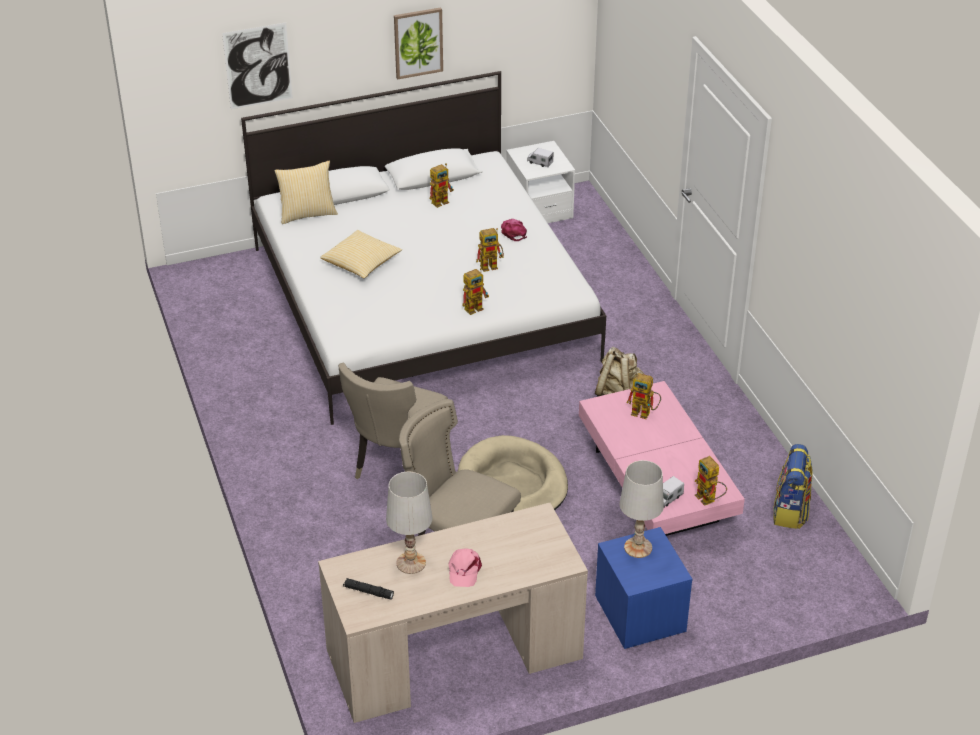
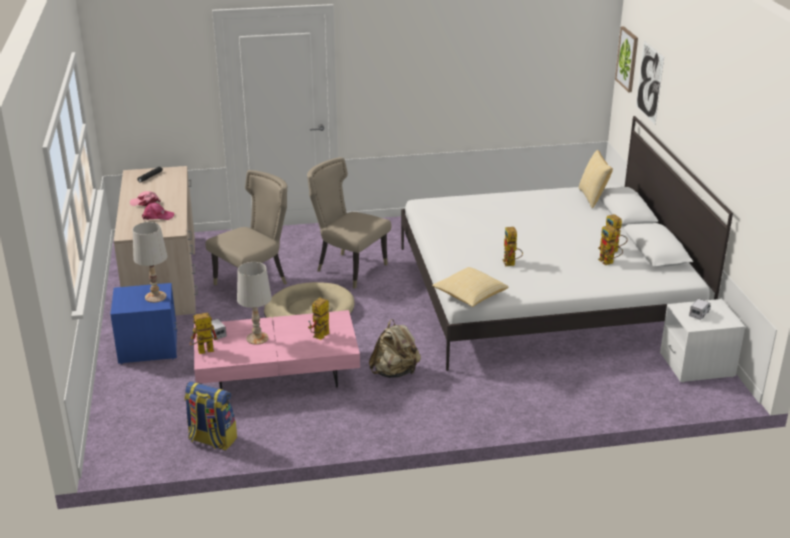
camera: 100 degrees right, 10 degrees down
pillow [321,230,402,278] -> pillow moved to [432,267,509,307]
white table lamp [386,472,433,574] -> white table lamp moved to [237,262,272,345]
picture [394,7,443,79] -> picture moved to [615,26,638,92]
toy robot [462,268,489,315] -> toy robot moved to [598,225,623,265]
pink cap [501,219,527,241] -> pink cap moved to [142,203,174,220]

